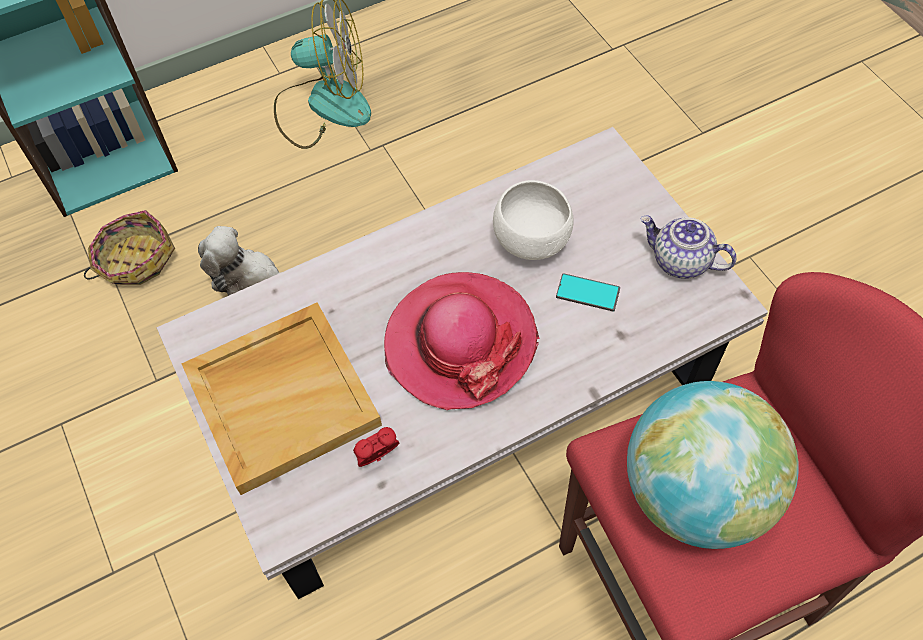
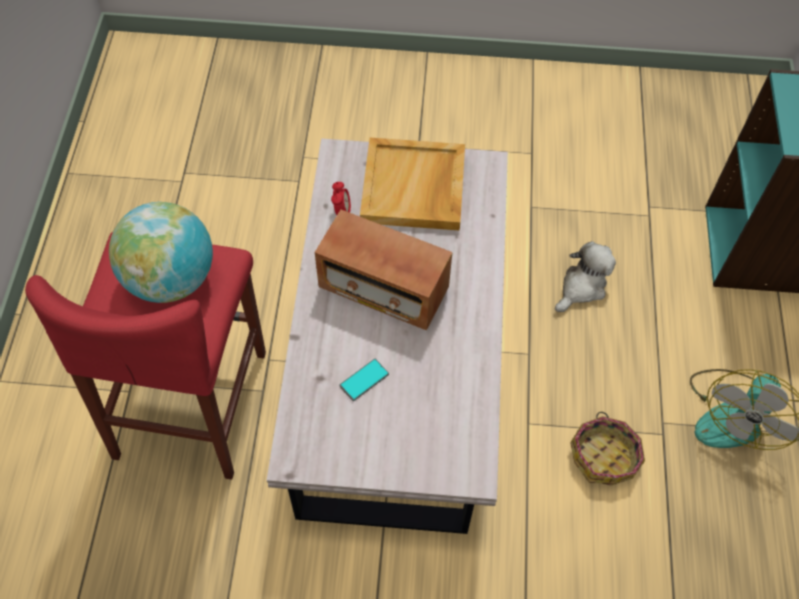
camera: 120 degrees right, 0 degrees up
basket [84,210,175,285] -> basket moved to [570,412,645,486]
hat [384,272,539,410] -> radio [315,209,452,331]
white bowl [493,180,574,260] -> none
teapot [640,215,737,279] -> none

